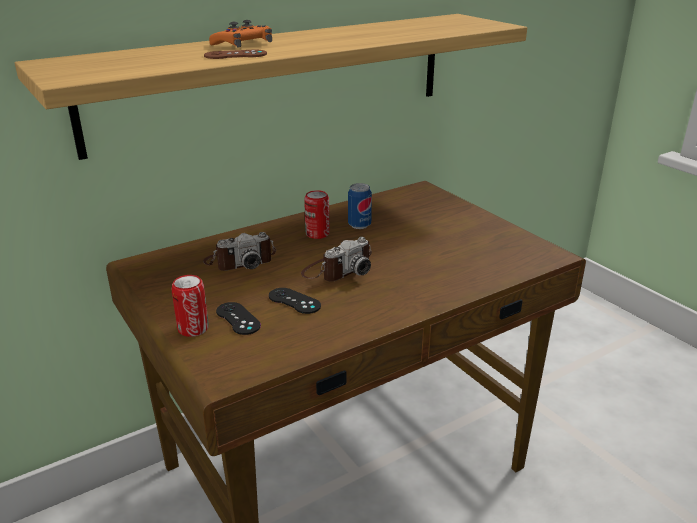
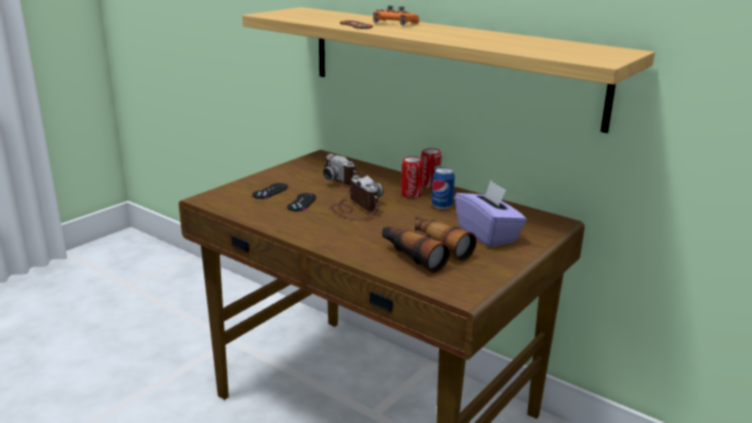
camera: 70 degrees right, 5 degrees down
can [172,275,209,337] -> can moved to [421,148,442,188]
camera [301,237,372,282] -> camera turned 150 degrees counterclockwise [331,175,384,220]
none -> binoculars [382,216,476,273]
none -> purple tissue box [455,180,527,247]

